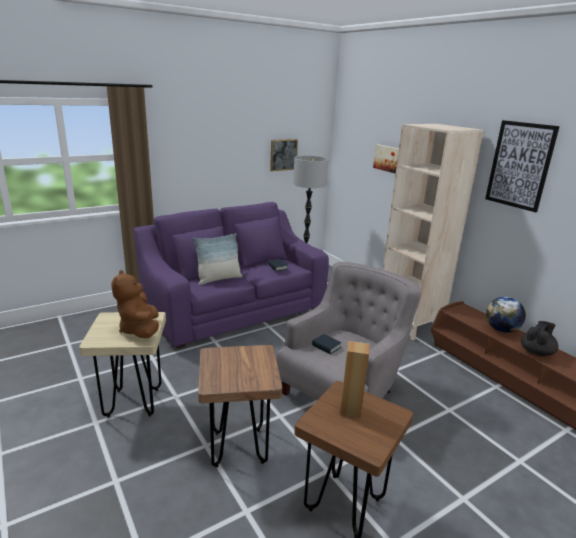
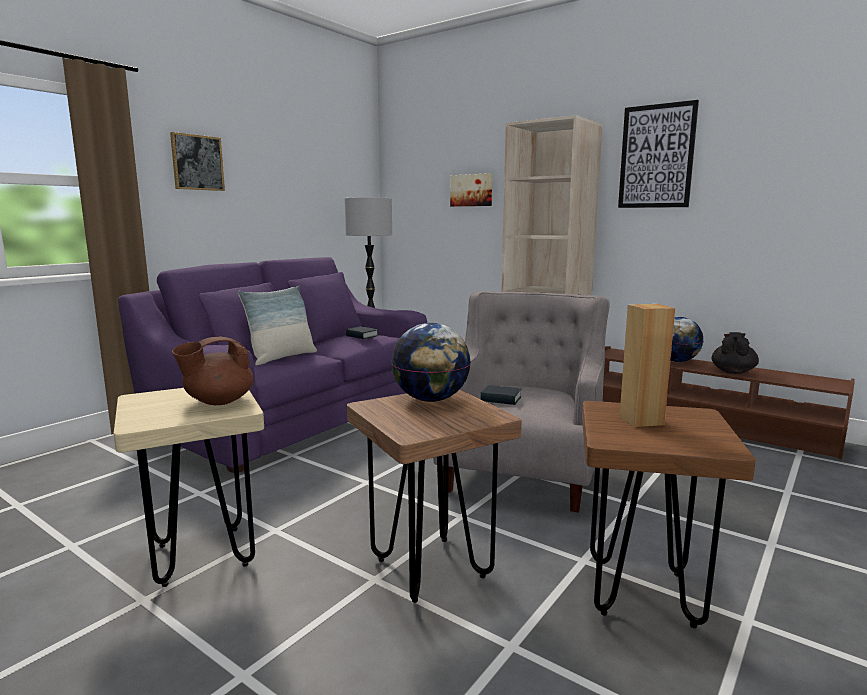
camera: 20 degrees left, 10 degrees down
brown plush toy [111,270,159,338] -> brown teapot [172,336,254,405]
picture [270,139,298,171] -> picture moved to [170,132,225,191]
none -> globe [391,323,471,402]

